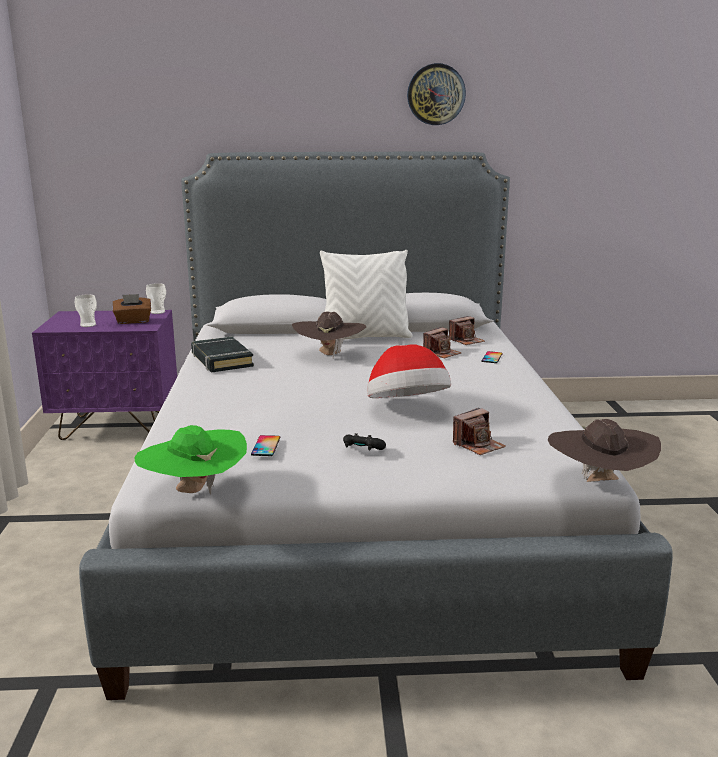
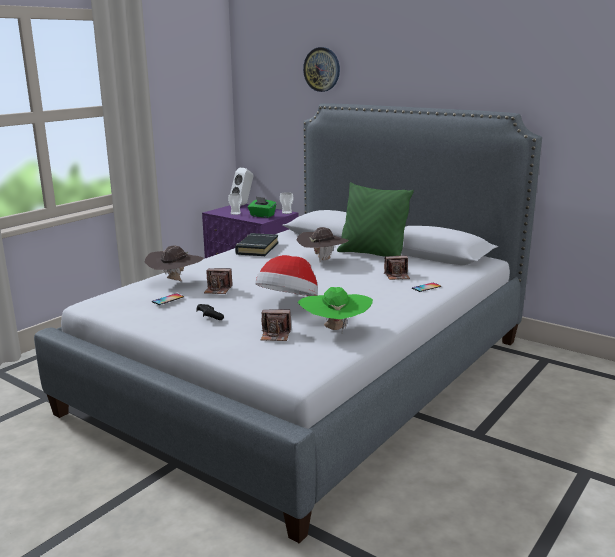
camera: 40 degrees right, 0 degrees up
brown tissue box [113,294,151,324] -> green tissue box [248,197,276,218]
green hat [135,425,247,494] -> green hat moved to [298,287,373,332]
white pillow [320,250,412,340] -> green pillow [337,182,414,257]
wall clock [407,63,466,125] -> wall clock moved to [303,47,340,92]
camera [449,316,485,345] -> camera moved to [204,268,233,294]
brown hat [548,419,661,482] -> brown hat moved to [145,245,204,281]
none -> white speaker [230,168,254,206]

